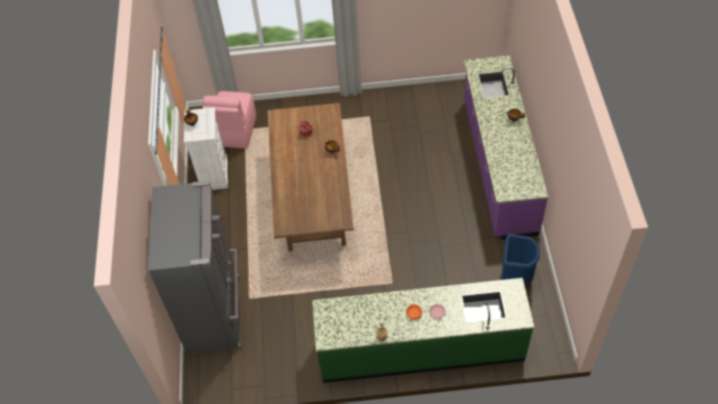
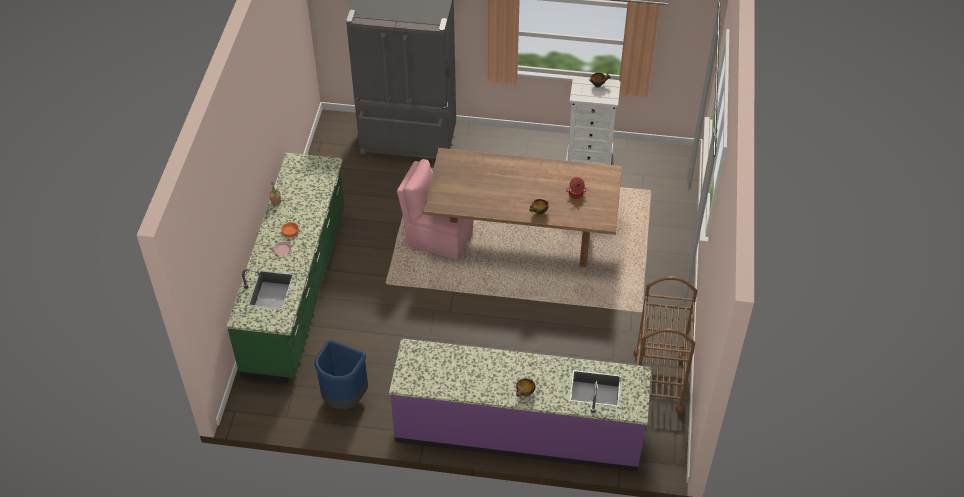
camera: 100 degrees right, 5 degrees down
pink chair [203,91,256,148] -> pink chair moved to [397,159,473,260]
none -> brown cart [633,276,697,414]

